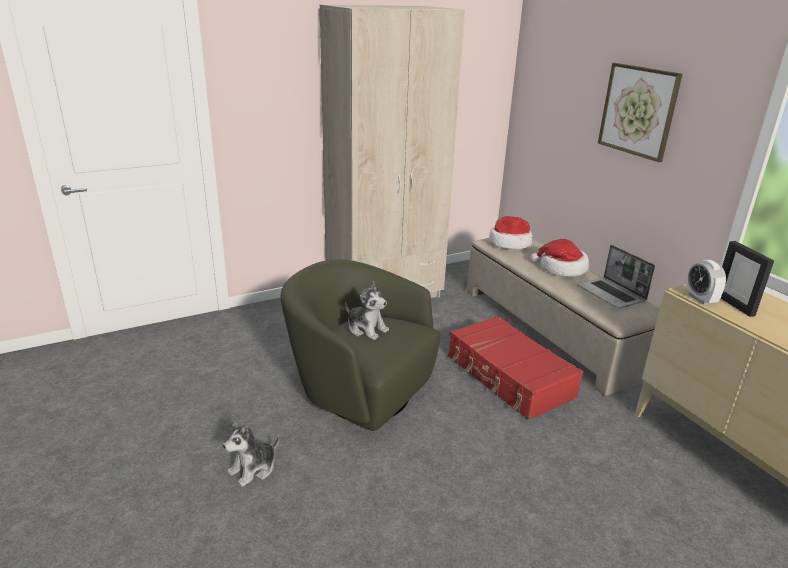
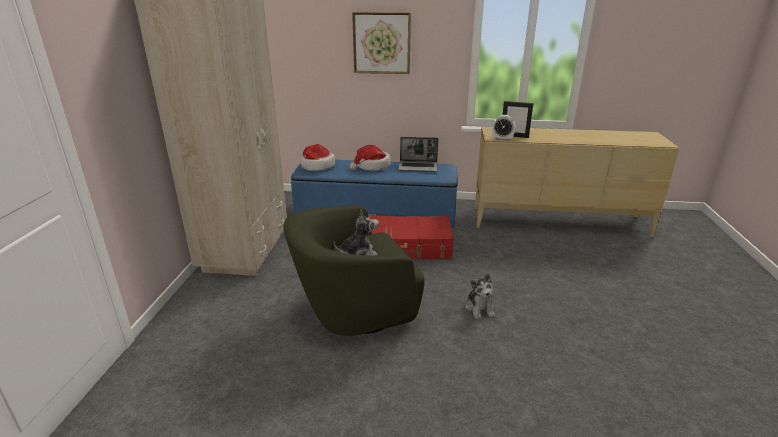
camera: 55 degrees left, 0 degrees up
plush toy [223,421,279,487] -> plush toy moved to [466,273,495,319]
beige bench [467,238,660,396] -> blue bench [291,160,458,227]

